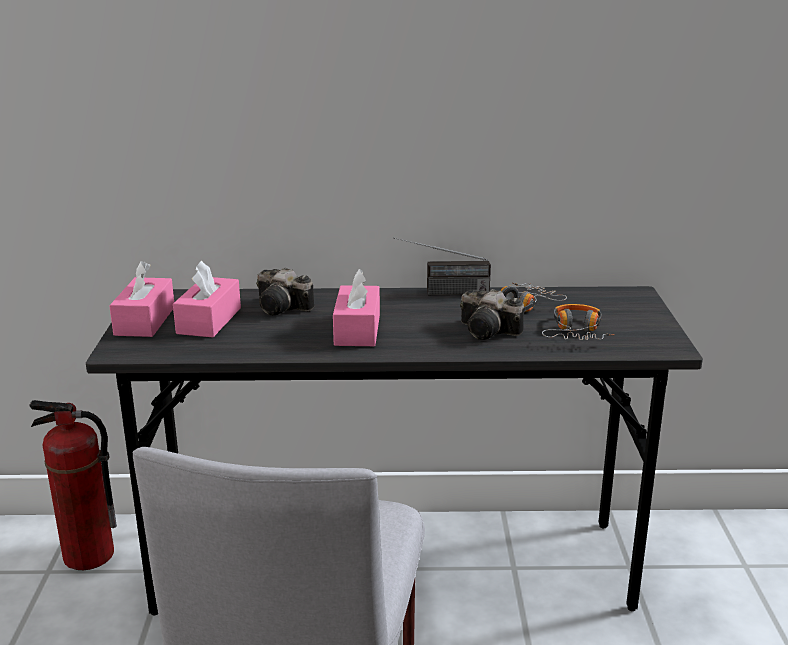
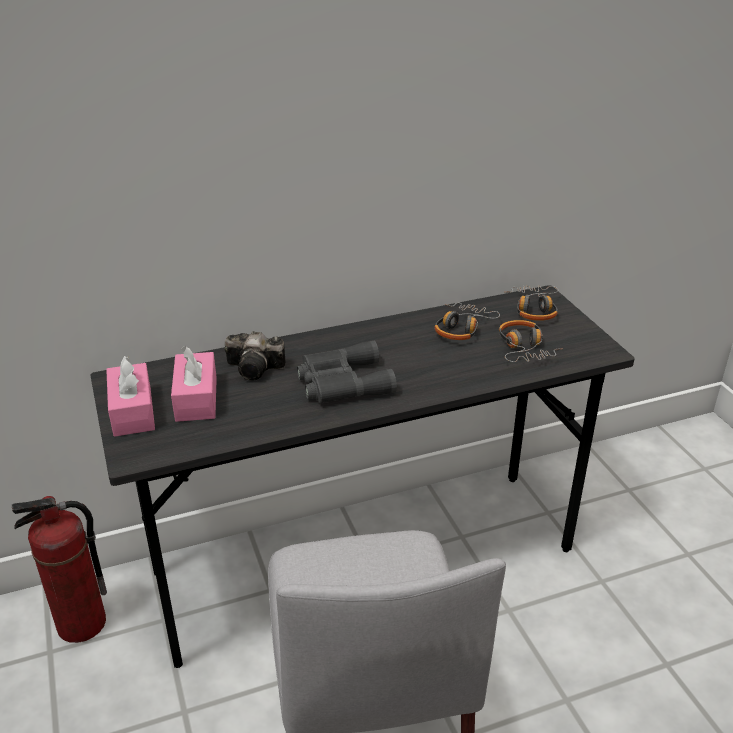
camera: 20 degrees left, 10 degrees up
pink tissue box [333,269,380,346] -> grey binoculars [297,341,397,403]
radio [393,238,491,295] -> none
camera [460,289,524,340] -> none
none -> headphones [504,285,559,321]

